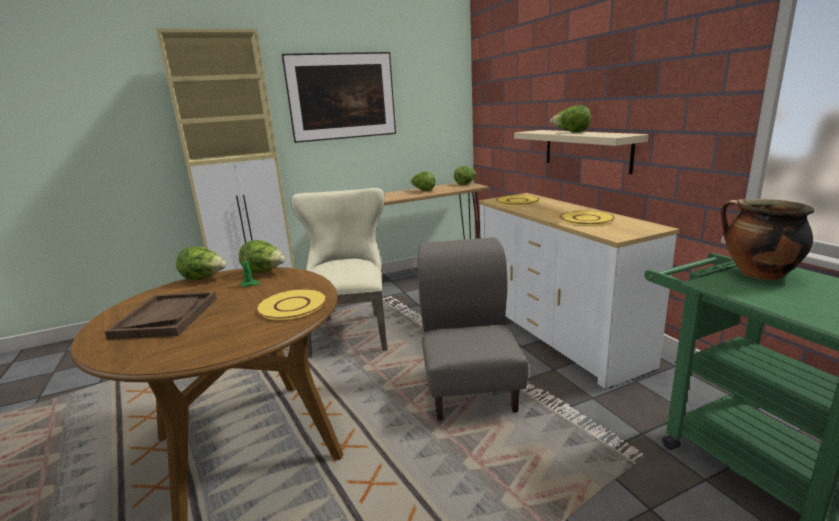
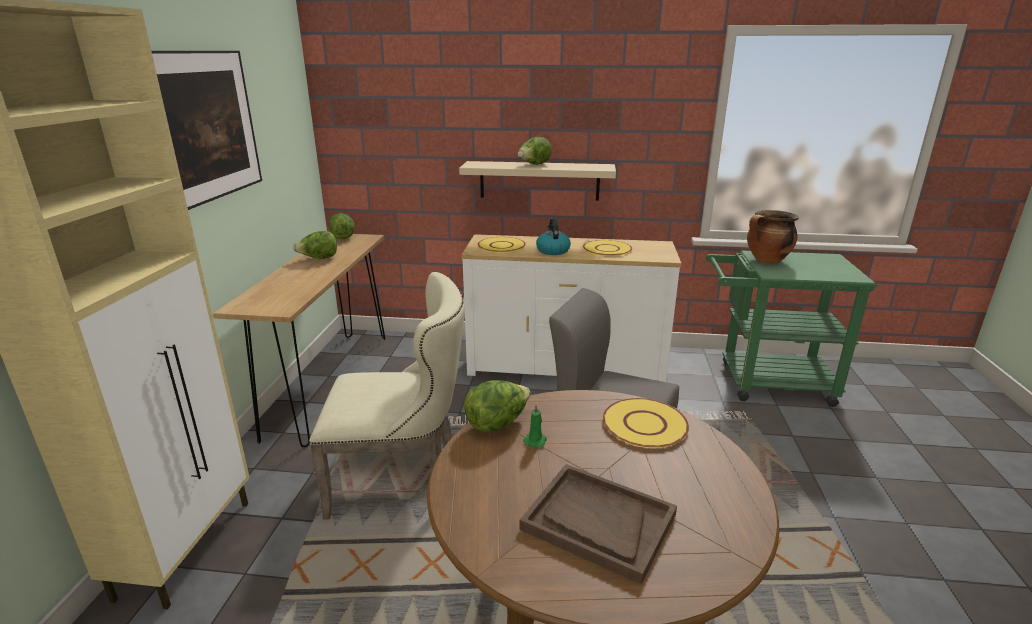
camera: 60 degrees left, 5 degrees up
lettuce [176,246,227,280] -> none
beige chair [291,188,387,357] -> beige chair turned 150 degrees clockwise [309,272,465,520]
none -> kettle [536,219,571,255]

